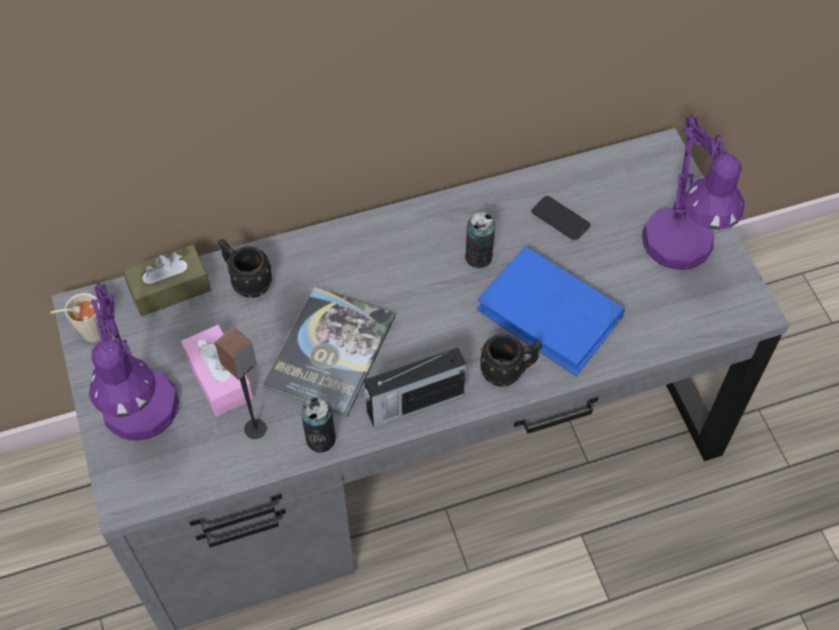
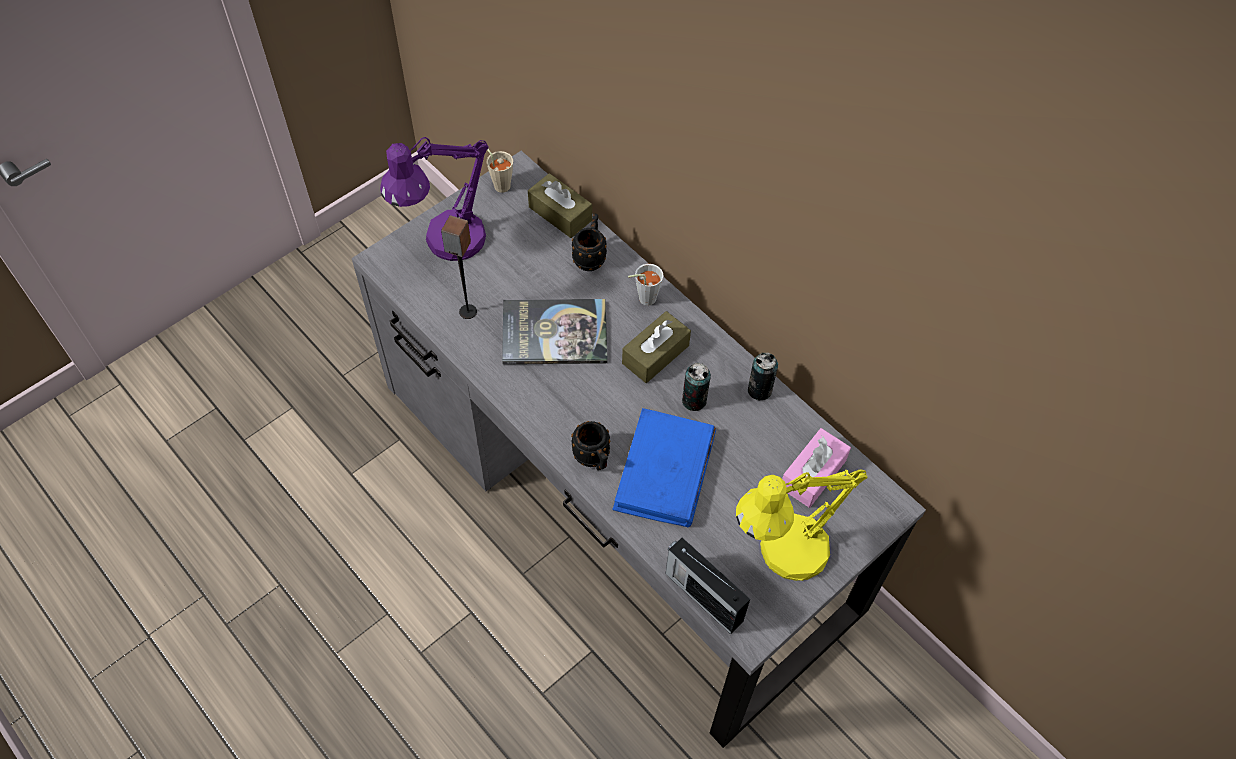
camera: 65 degrees right, 0 degrees up
pink tissue box [181,325,254,416] -> pink tissue box moved to [782,428,851,508]
can [301,398,336,453] -> can moved to [748,352,779,400]
radio [362,348,466,428] -> radio moved to [665,538,750,634]
phone [531,196,591,241] -> none
purple table lamp [642,114,745,270] -> yellow table lamp [736,469,867,581]
none -> brown tissue box [622,311,691,383]
none -> grey cup [628,264,663,306]

